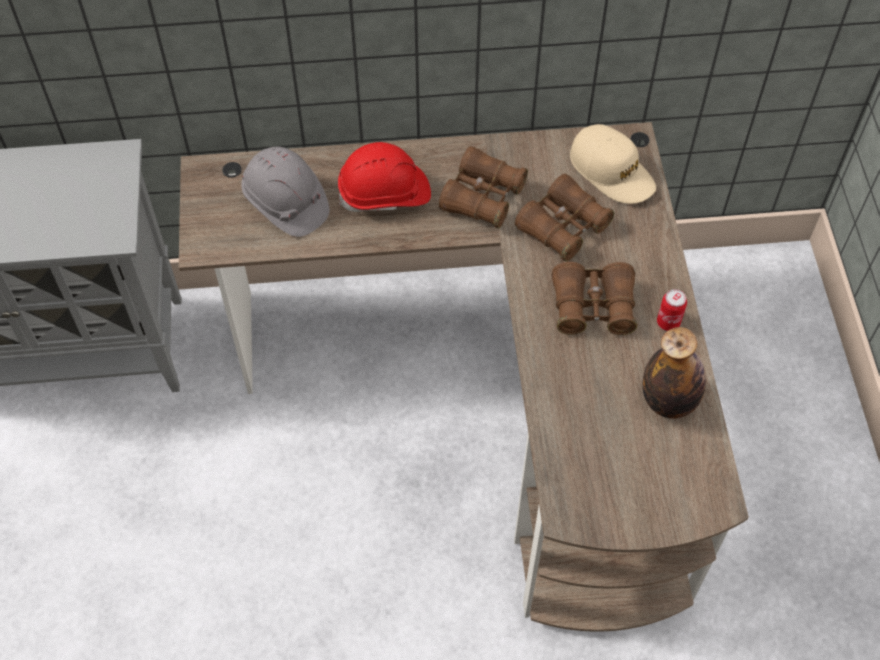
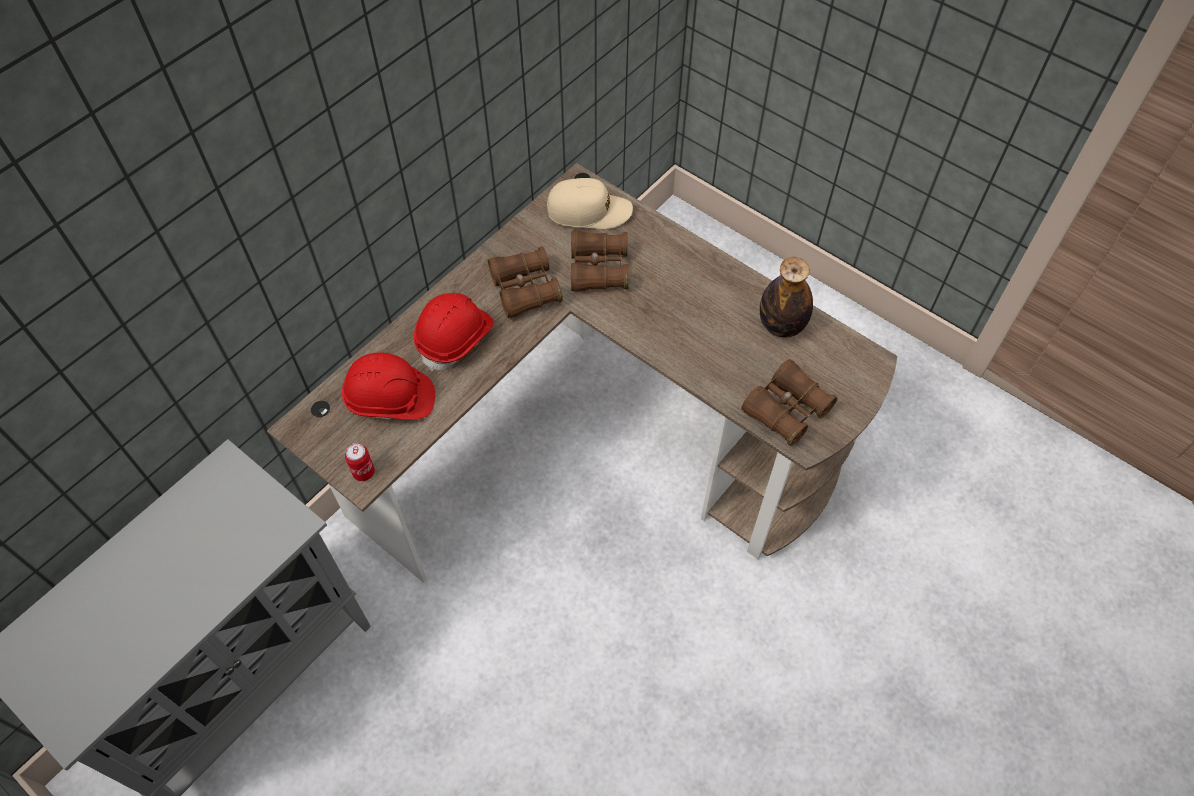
camera: 45 degrees left, 0 degrees up
grey hard hat [241,147,330,237] -> red hard hat [342,352,435,420]
brown binoculars [552,262,637,335] -> brown binoculars moved to [742,359,837,446]
can [657,289,687,331] -> can moved to [345,443,375,481]

